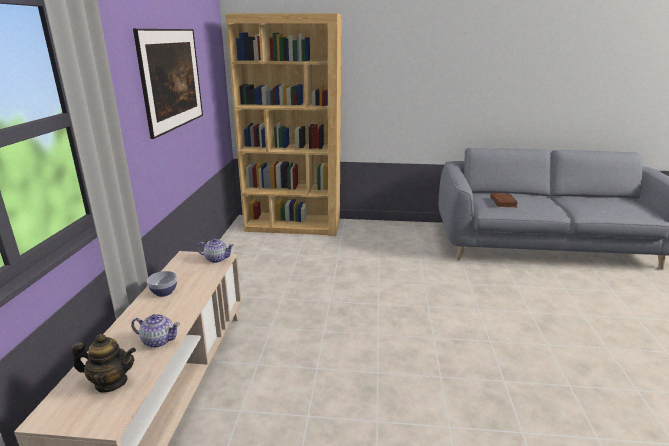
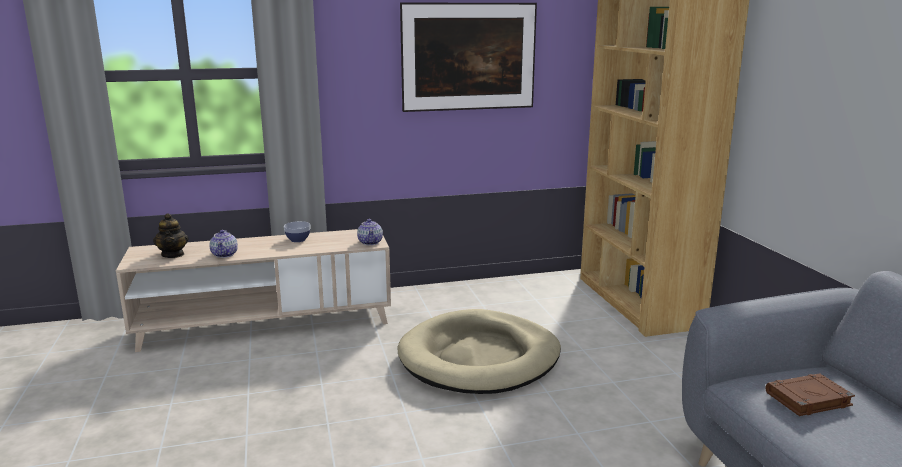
camera: 70 degrees right, 5 degrees down
none -> beige dog bed [397,309,561,394]

